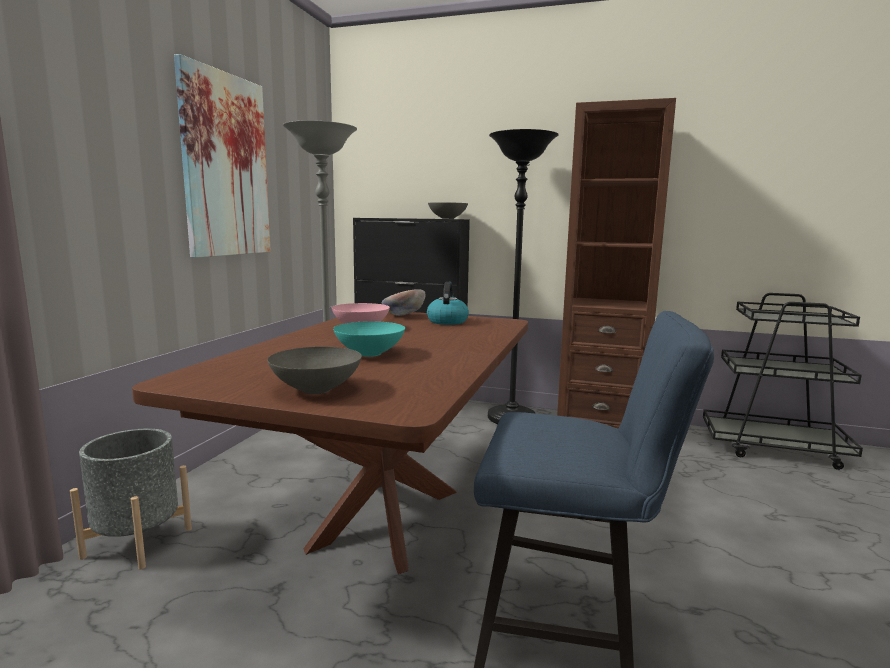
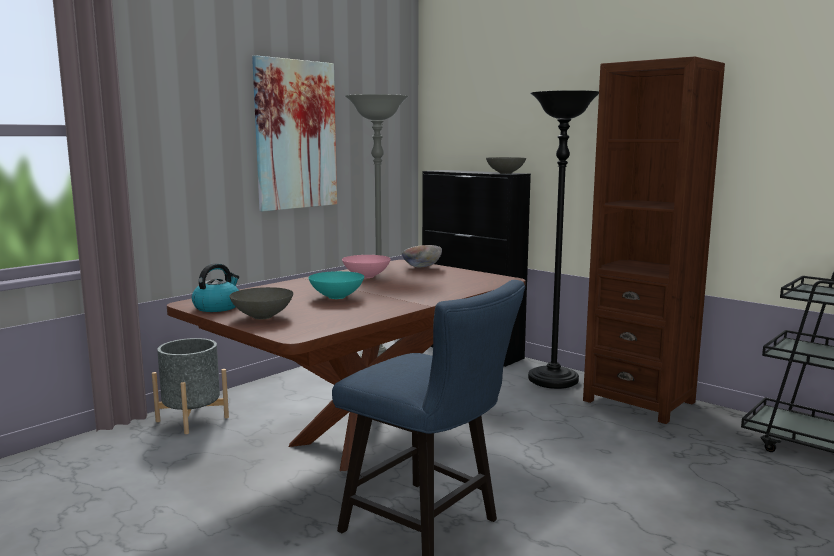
camera: 25 degrees right, 0 degrees up
kettle [427,282,469,325] -> kettle moved to [192,263,239,312]

